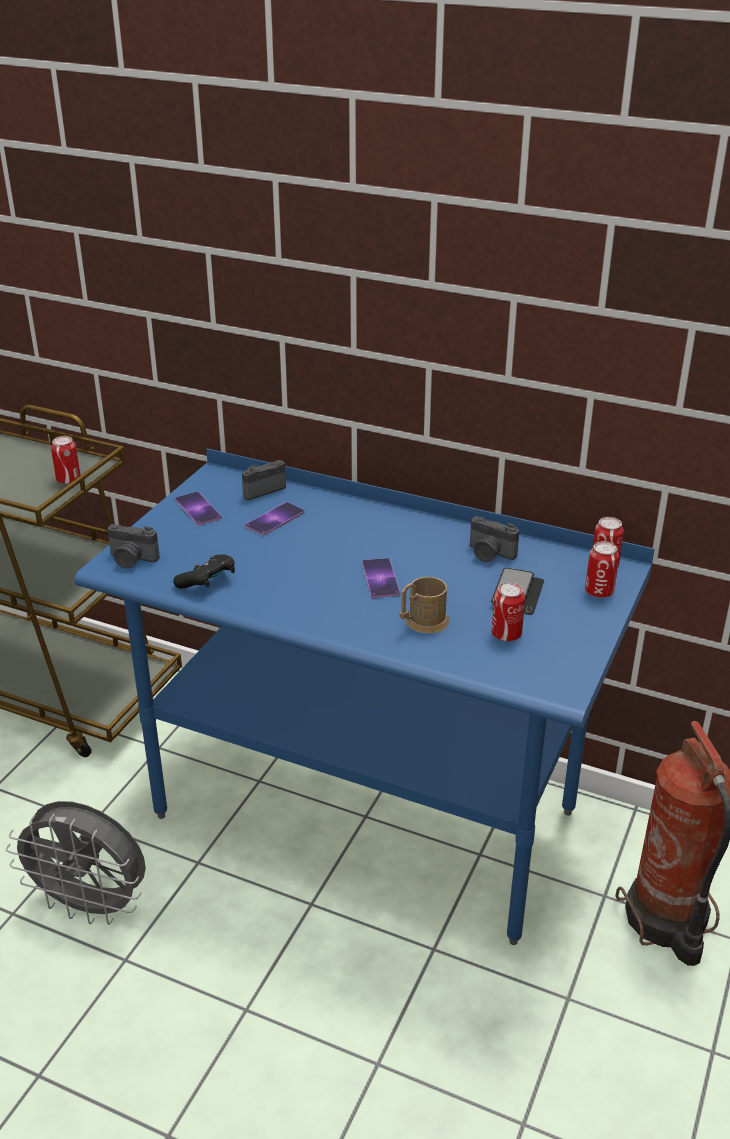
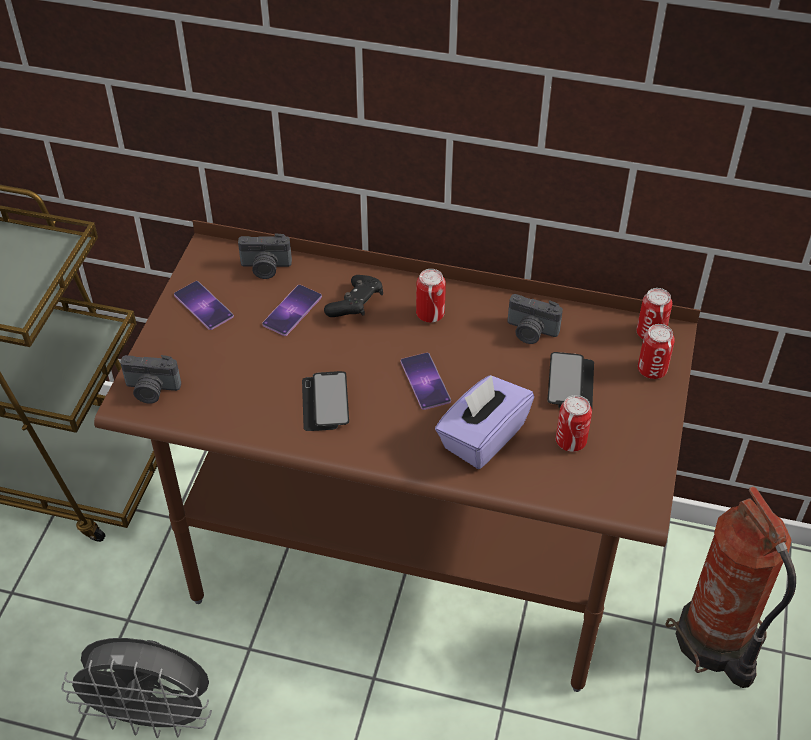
camera: 10 degrees left, 15 degrees up
can [51,436,81,484] -> can moved to [416,269,446,323]
blue desk [75,448,655,945] -> brown desk [94,220,701,692]
black game controller [173,554,235,589] -> black game controller moved to [324,275,383,317]
camera [242,460,286,500] -> camera turned 135 degrees counterclockwise [238,233,292,279]
brown mug [399,577,449,633] -> purple tissue box [435,375,534,469]
none -> phone [302,371,349,431]

